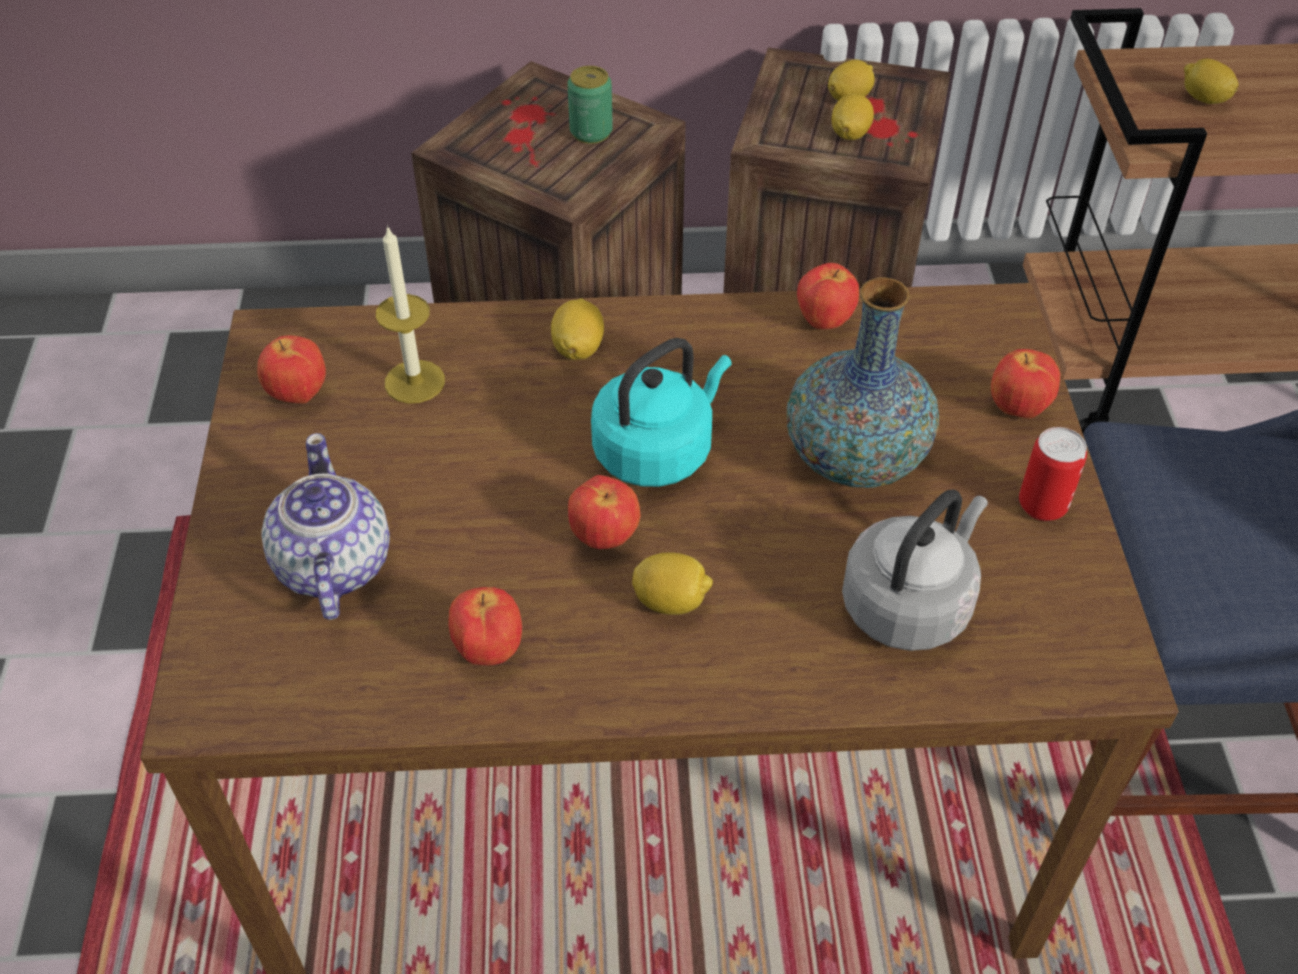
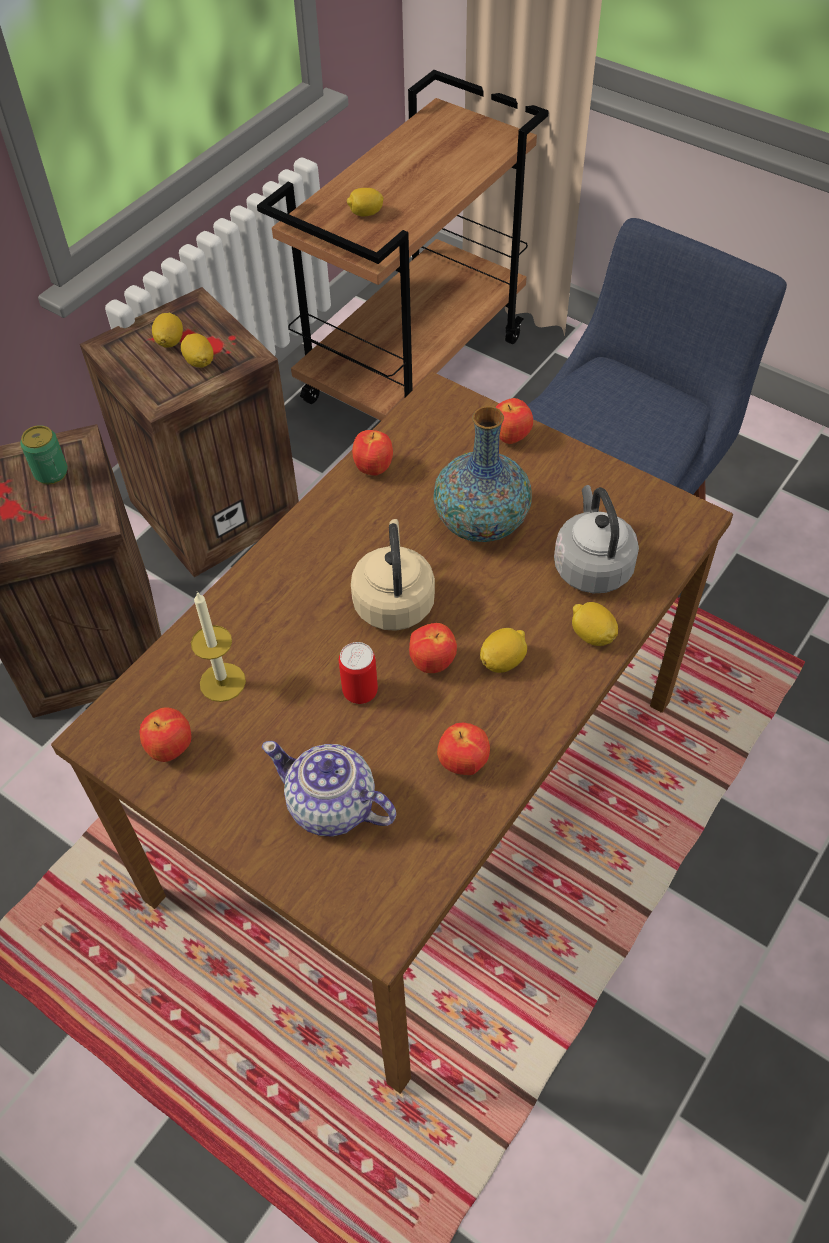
camera: 50 degrees left, 5 degrees up
lemon [551,298,604,360] -> lemon moved to [572,602,618,646]
turquoise kettle [591,338,732,487] -> beige kettle [351,519,435,631]
can [1019,427,1087,521] -> can moved to [339,642,378,704]

